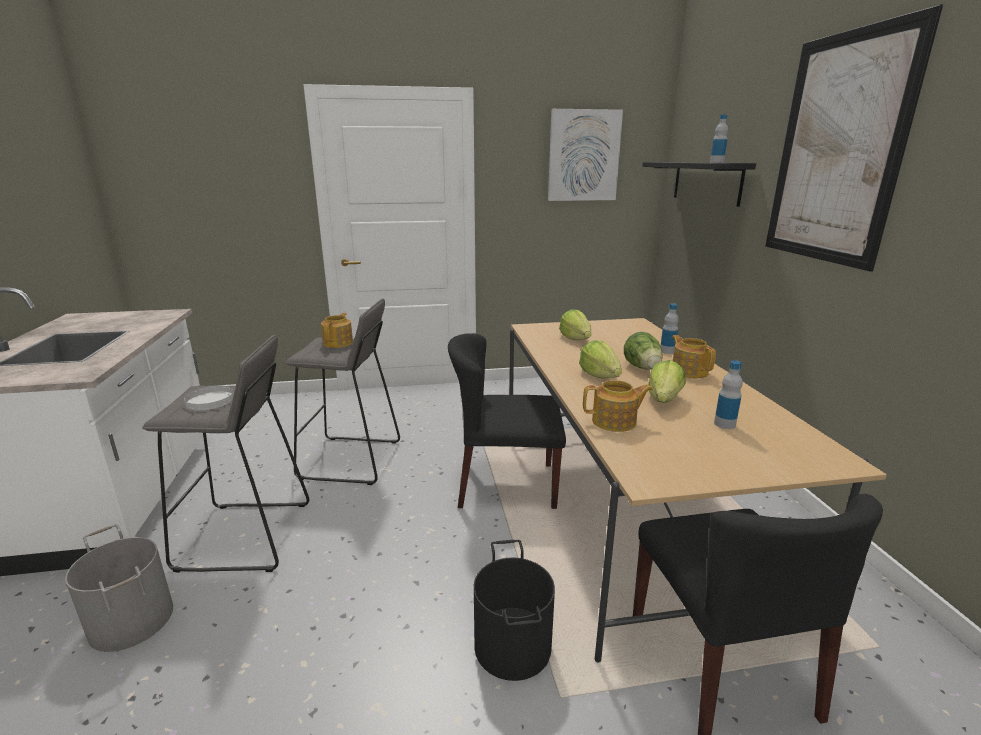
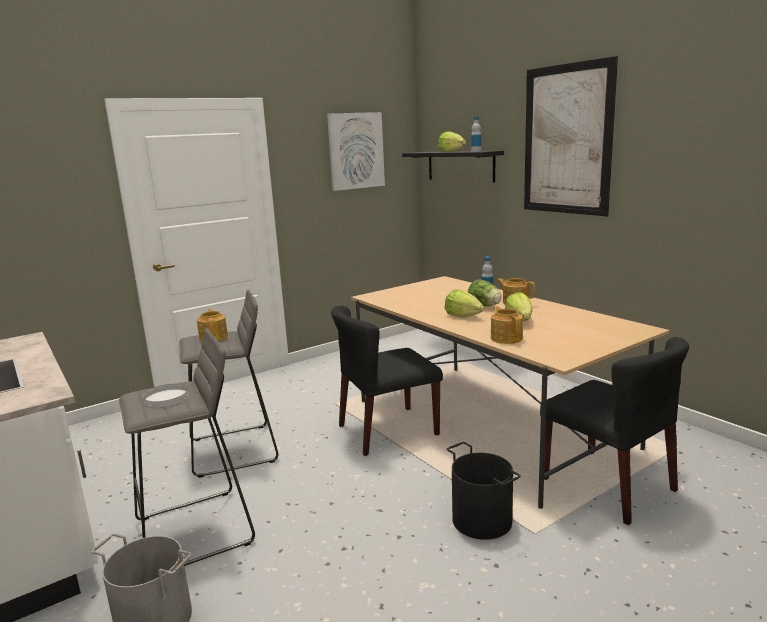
camera: 25 degrees left, 5 degrees down
lettuce [559,309,591,340] -> lettuce moved to [438,131,466,152]
teapot [583,380,653,432] -> teapot turned 75 degrees counterclockwise [491,306,523,344]
bottle [714,360,743,429] -> none

